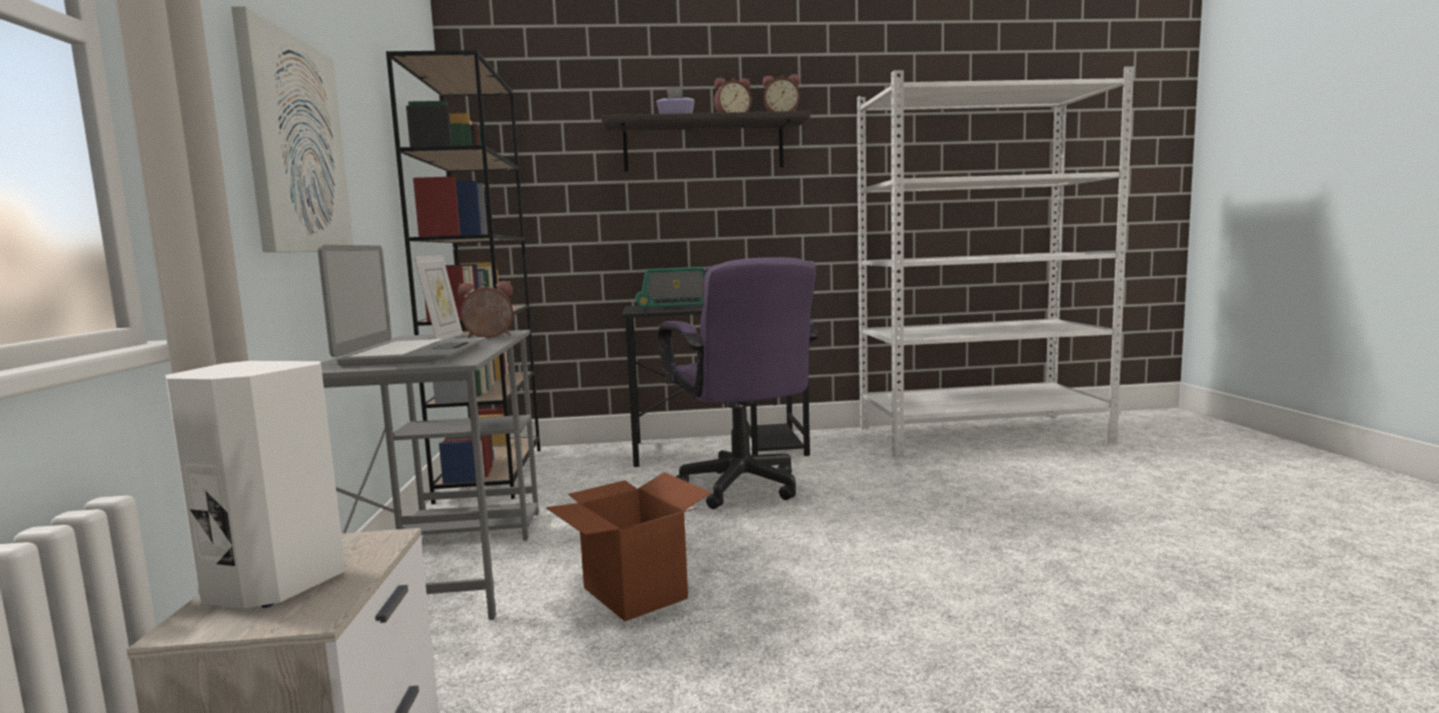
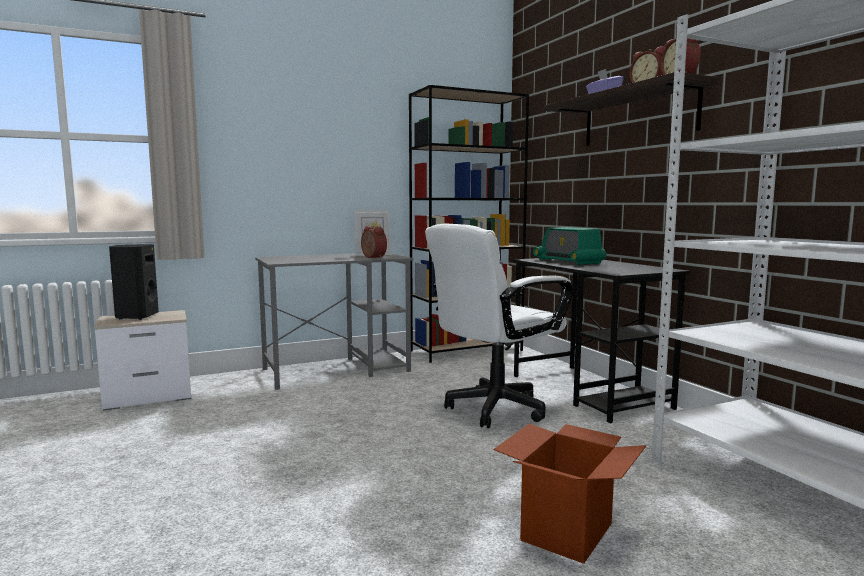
camera: 70 degrees right, 0 degrees up
white speaker [165,361,345,608] -> black speaker [109,244,159,320]
picture [231,6,354,252] -> none
laptop [317,245,486,366] -> none
cardboard box [546,472,711,621] -> cardboard box moved to [494,423,646,564]
purple office chair [658,257,819,509] -> white office chair [425,223,573,428]

